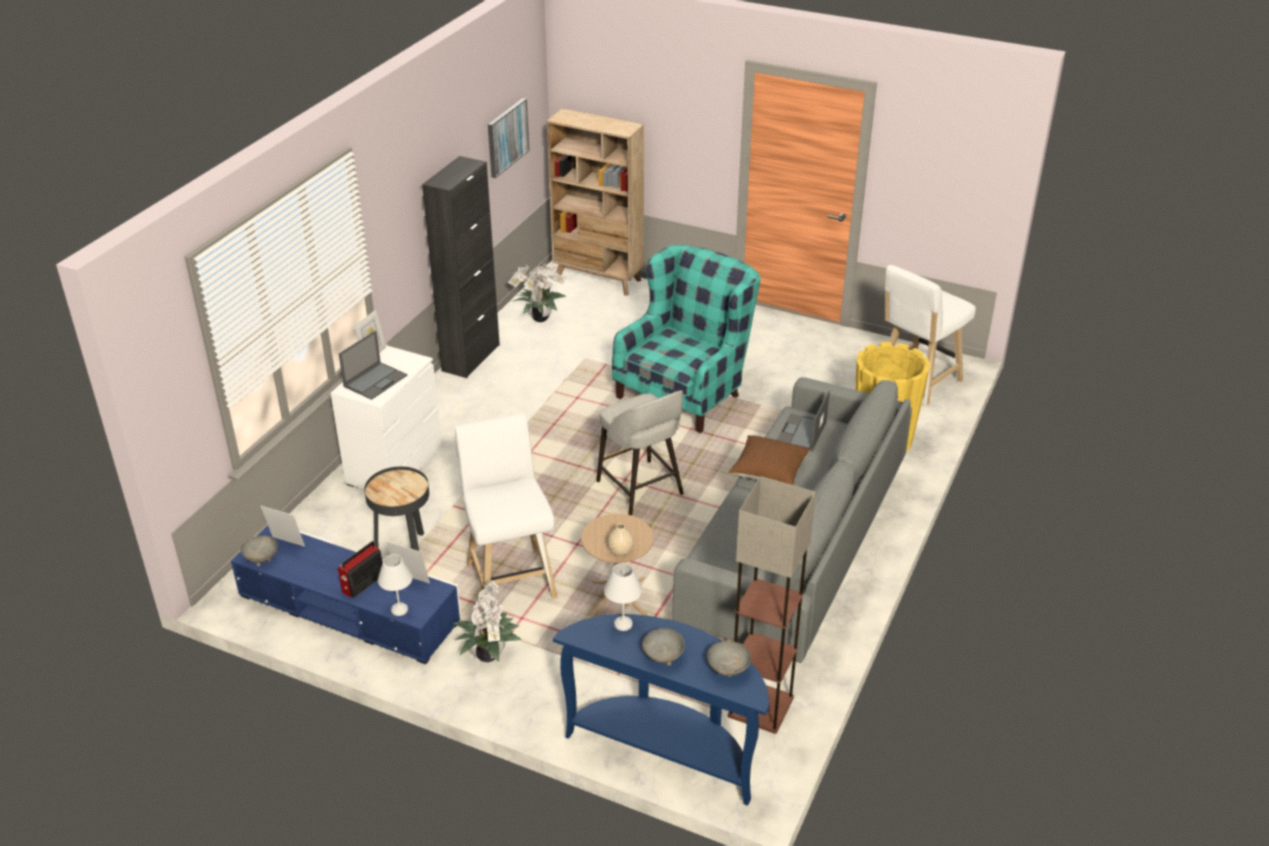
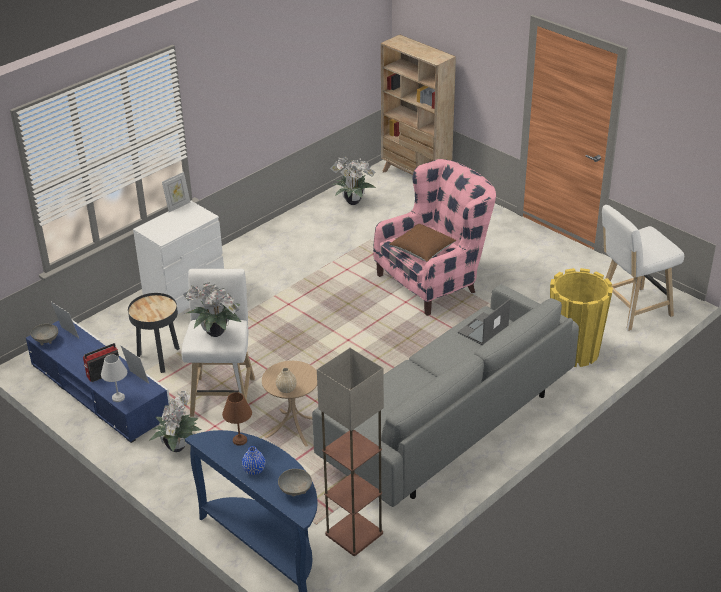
camera: 20 degrees right, 0 degrees up
laptop [339,330,407,400] -> none
black cabinet [422,156,500,378] -> none
picture [488,98,529,178] -> none
grey stool [596,390,684,515] -> none
white table lamp [604,563,642,631] -> brown table lamp [222,392,252,446]
turquoise armchair [612,245,760,433] -> pink armchair [373,159,496,316]
grey bowl [643,628,685,665] -> blue vase [242,446,265,475]
brown pillow [729,435,810,485] -> brown pillow moved to [389,224,456,262]
none -> potted plant [183,283,241,337]

